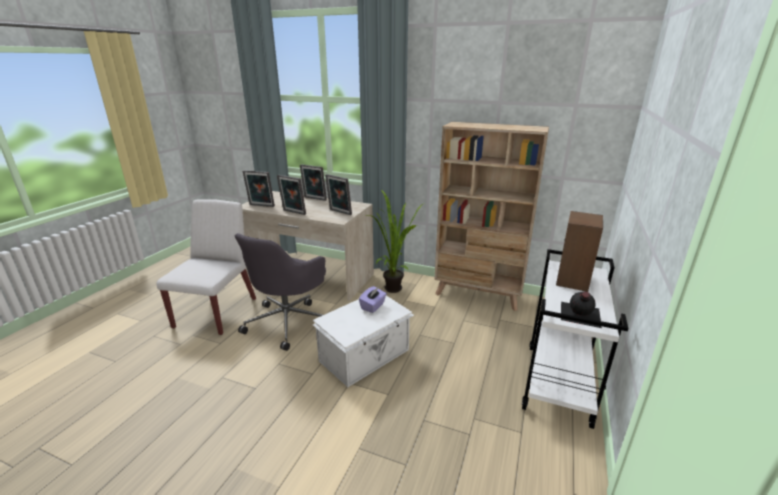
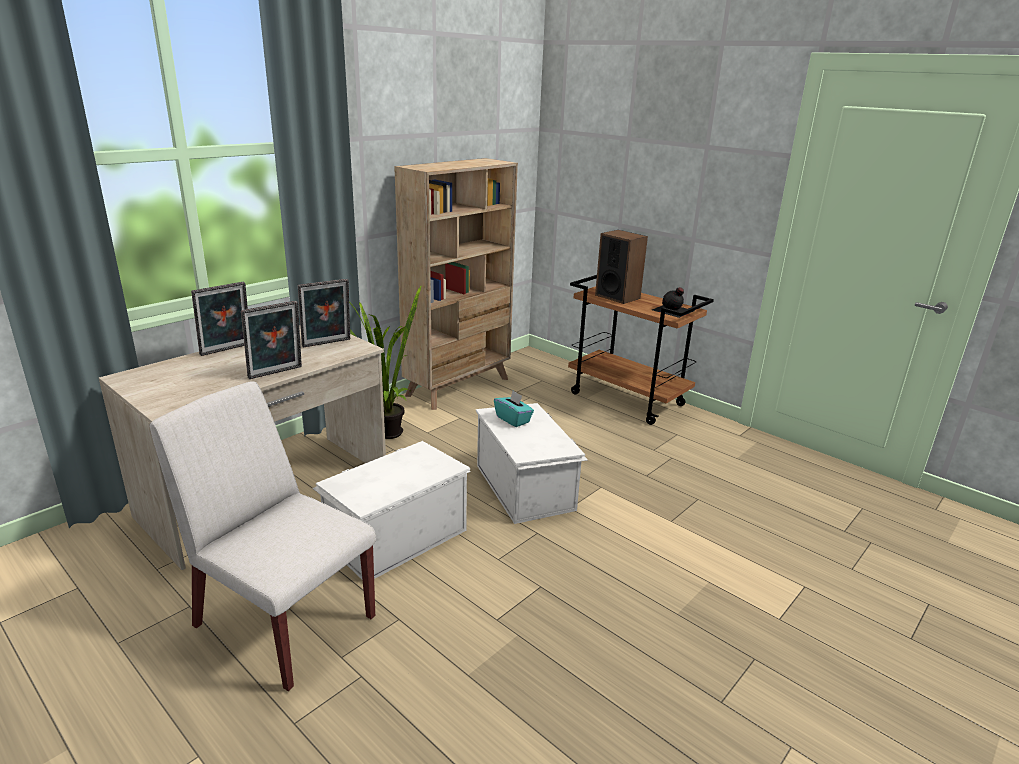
camera: 70 degrees left, 0 degrees up
grey office chair [235,233,326,351] -> white storage box [312,441,471,579]
picture frame [243,170,275,207] -> none
purple tissue box [359,286,387,313] -> turquoise tissue box [494,391,534,427]
white cart [522,249,628,429] -> brown cart [568,275,714,425]

